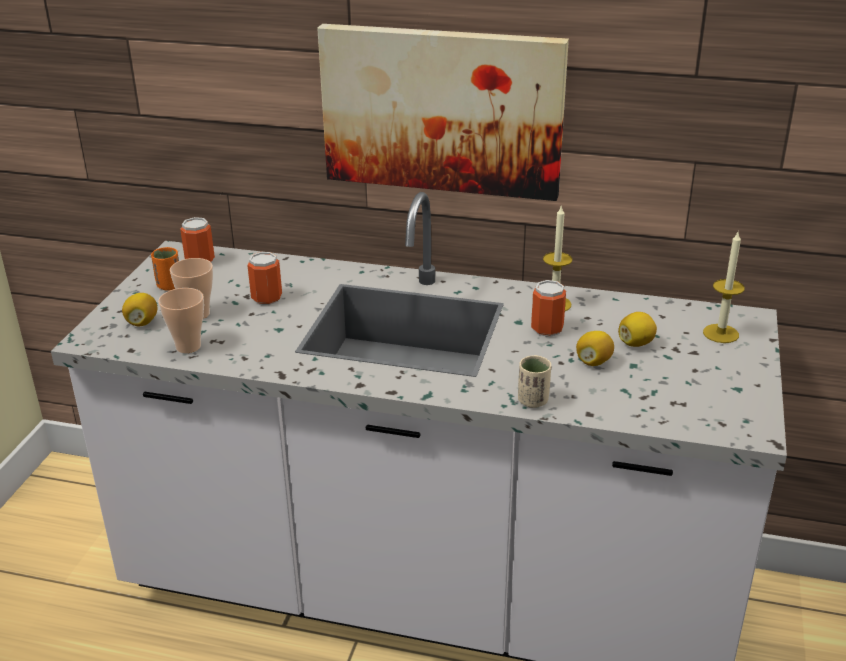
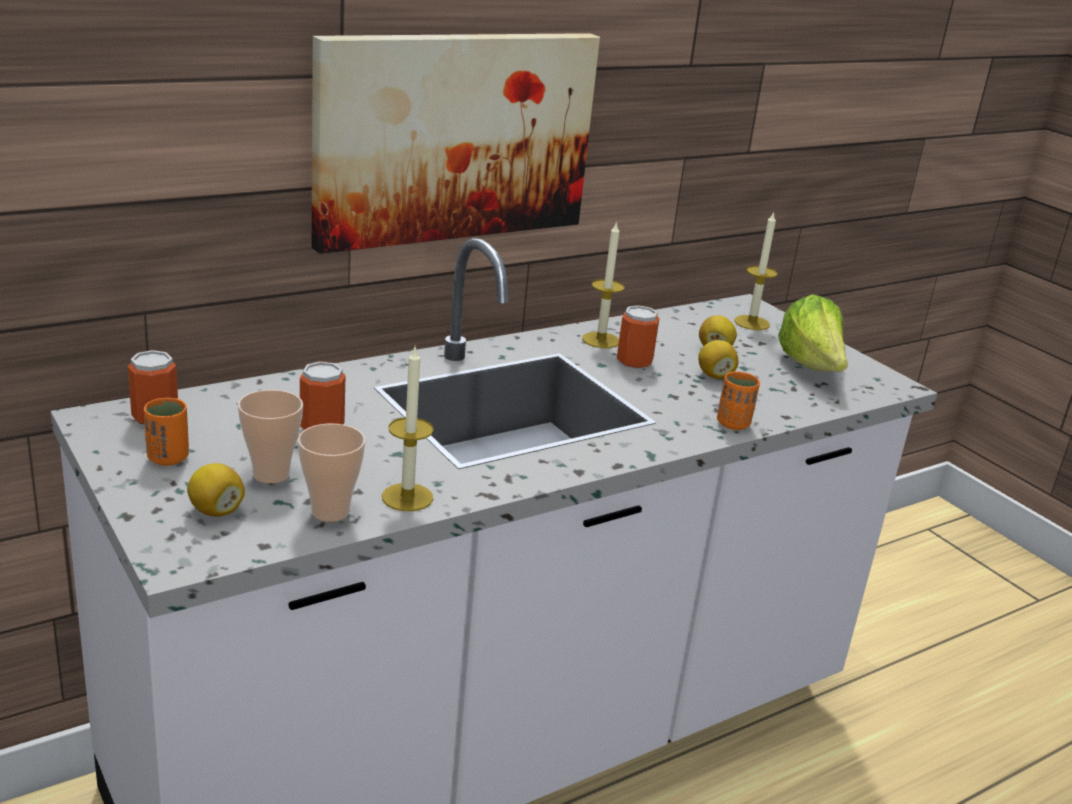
camera: 50 degrees left, 5 degrees down
beige cup [518,355,551,408] -> orange cup [717,372,760,430]
none -> candle [382,347,434,511]
none -> lettuce [778,294,848,372]

